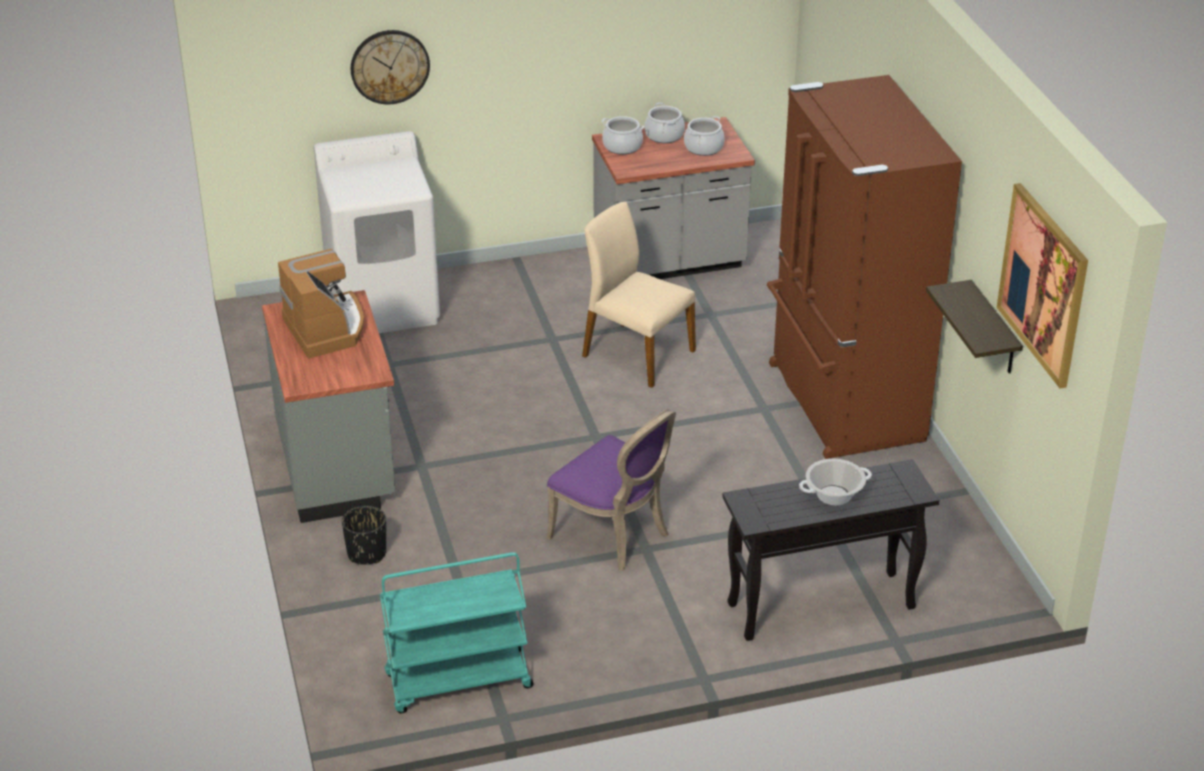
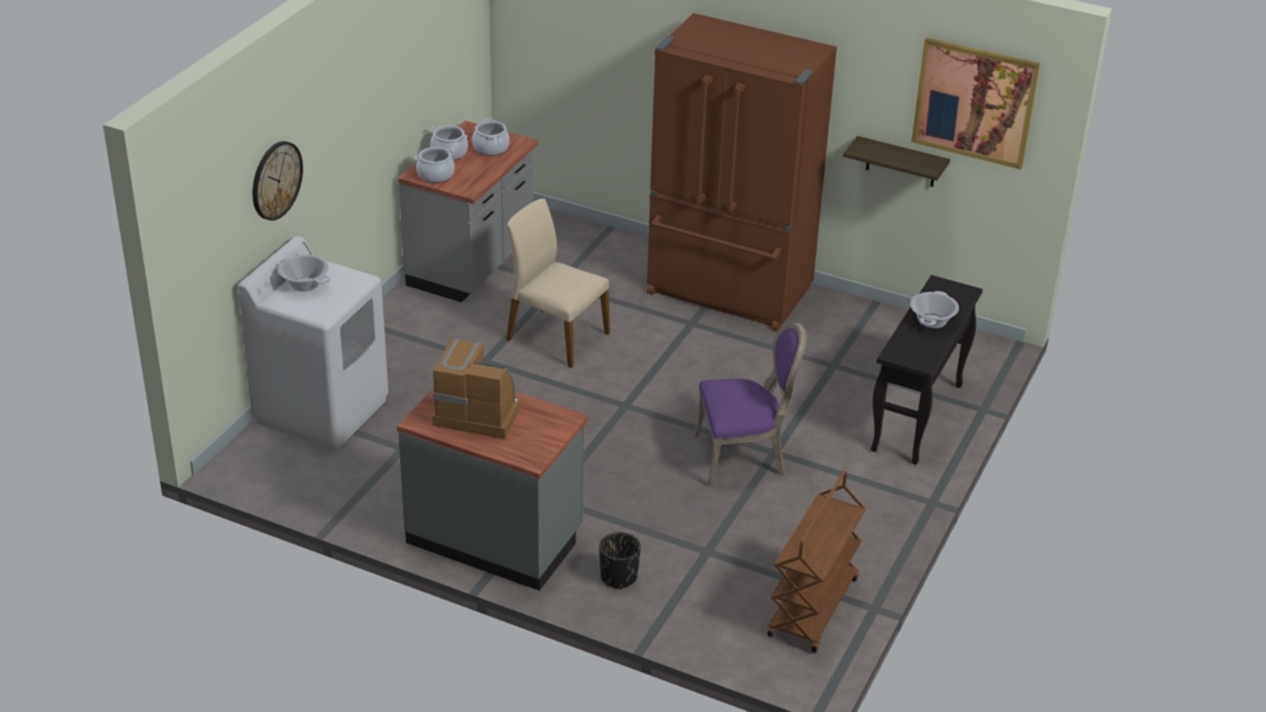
camera: 50 degrees left, 0 degrees up
turquoise cart [380,552,534,714] -> brown cart [767,471,866,653]
beige chair [582,202,696,388] -> beige chair turned 45 degrees clockwise [506,198,610,368]
none -> cooking pot [277,255,330,292]

